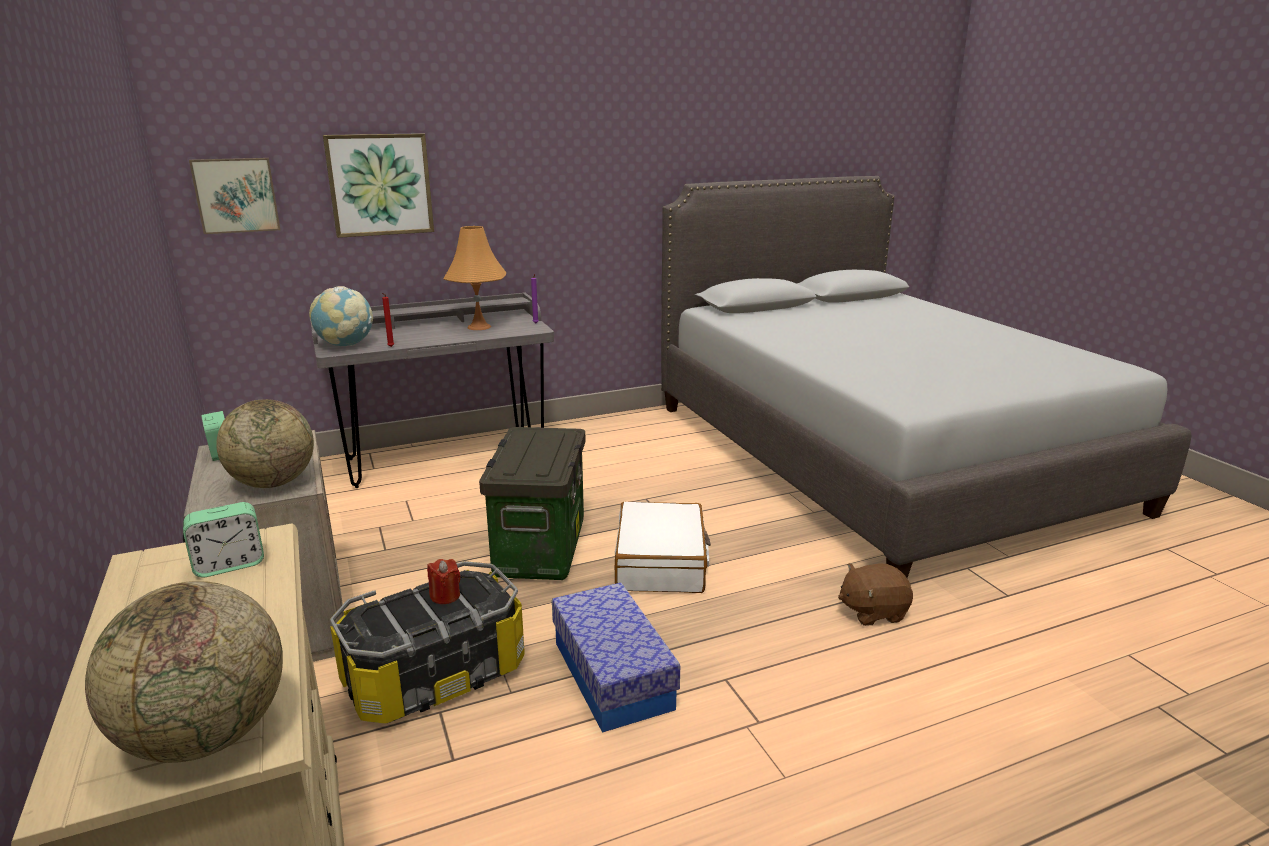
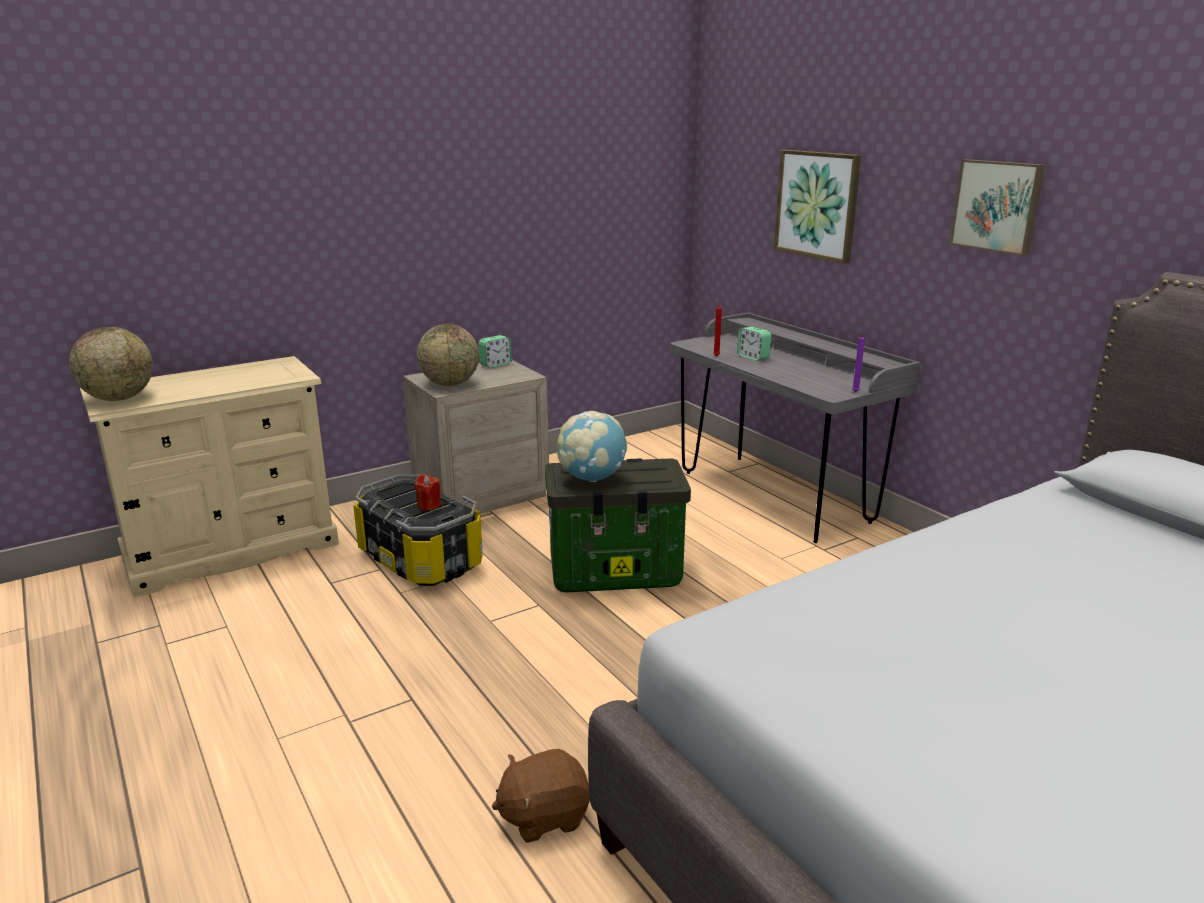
camera: 80 degrees right, 0 degrees up
alarm clock [183,502,264,577] -> alarm clock moved to [737,327,772,361]
picture [189,158,280,234] -> picture moved to [949,159,1045,256]
globe [309,286,373,346] -> globe moved to [557,411,627,482]
orange table lamp [443,226,506,330] -> none
storage box [552,583,680,733] -> none
white suitcase [615,502,711,593] -> none
brown plush toy [838,563,913,626] -> brown plush toy turned 90 degrees counterclockwise [492,749,590,843]

